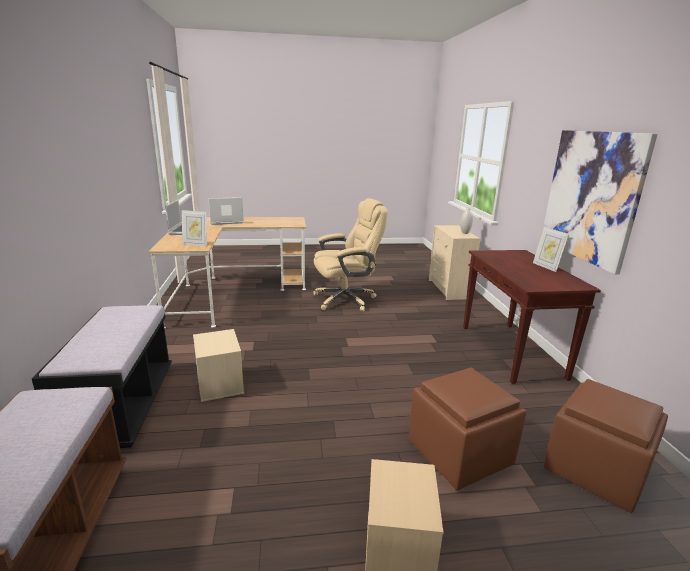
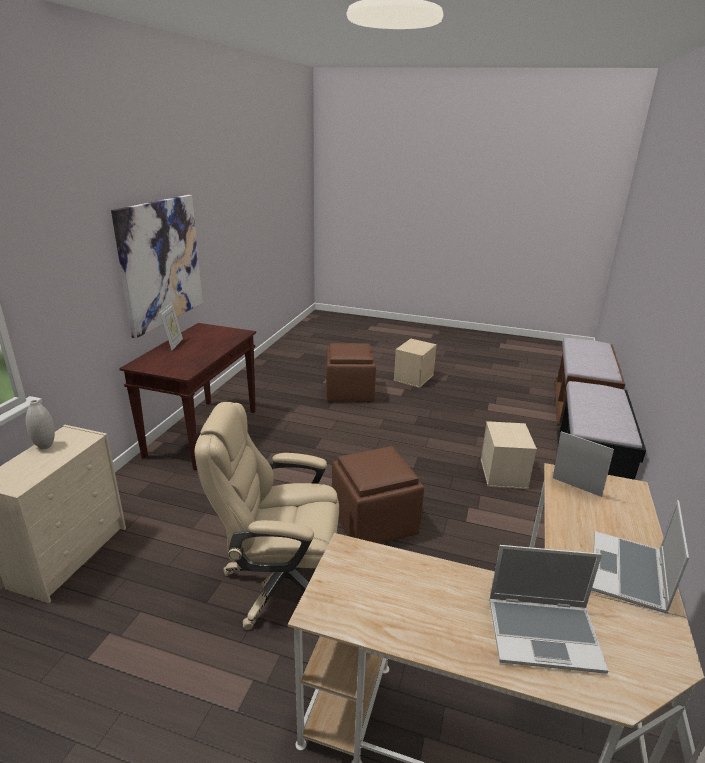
camera: 155 degrees left, 5 degrees up
brown ottoman [544,379,668,513] -> brown ottoman moved to [332,446,424,544]

